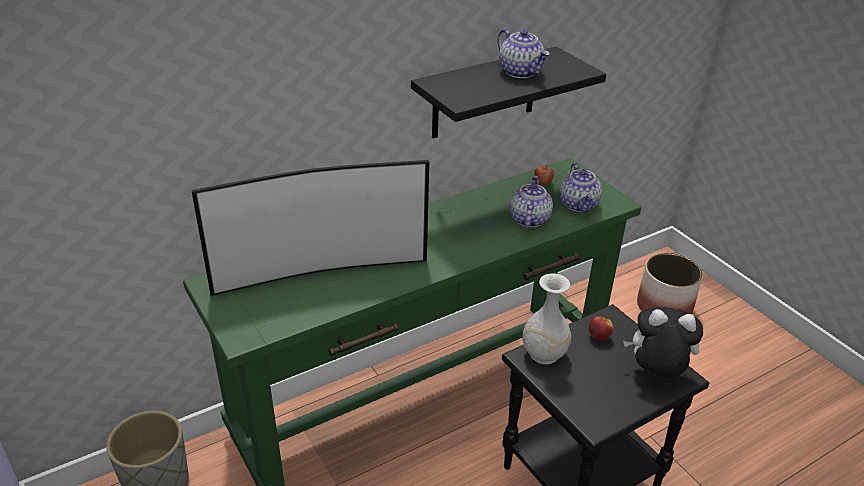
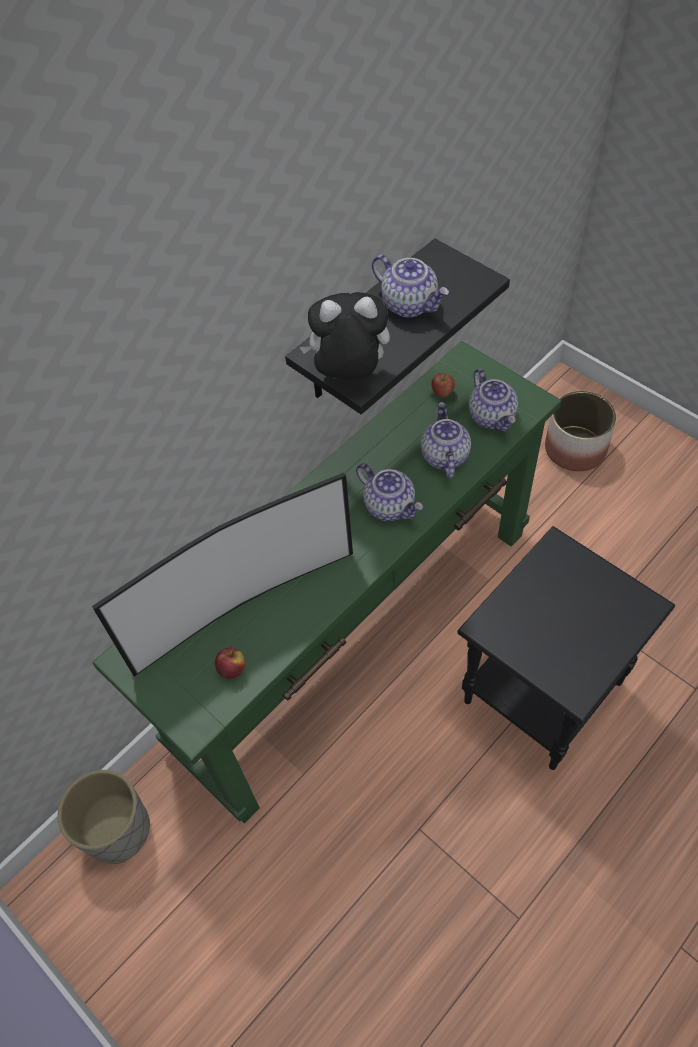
camera: 10 degrees left, 20 degrees up
white vase [522,273,571,364] -> none
apple [589,316,614,341] -> apple moved to [215,647,245,679]
plush toy [623,307,703,377] -> plush toy moved to [300,292,390,380]
none -> teapot [356,464,423,521]

